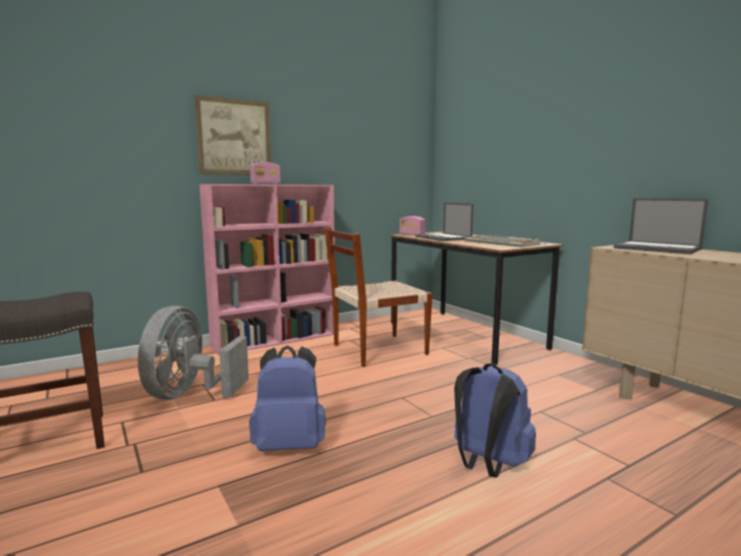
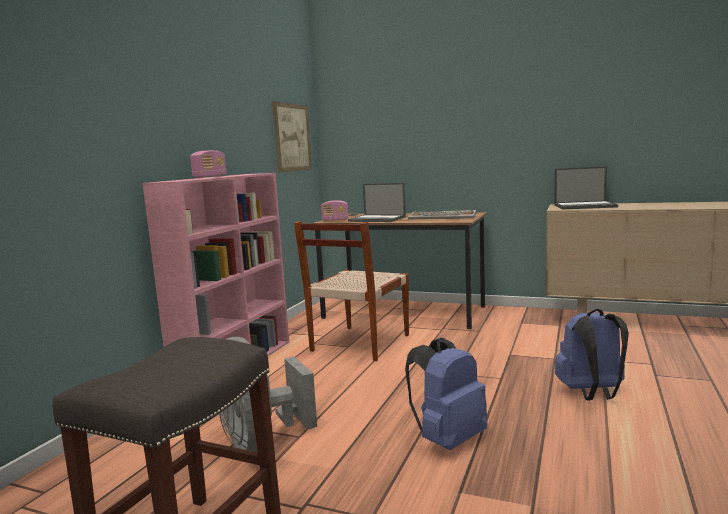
camera: 35 degrees left, 0 degrees up
picture [194,95,271,175] -> picture moved to [272,101,312,172]

